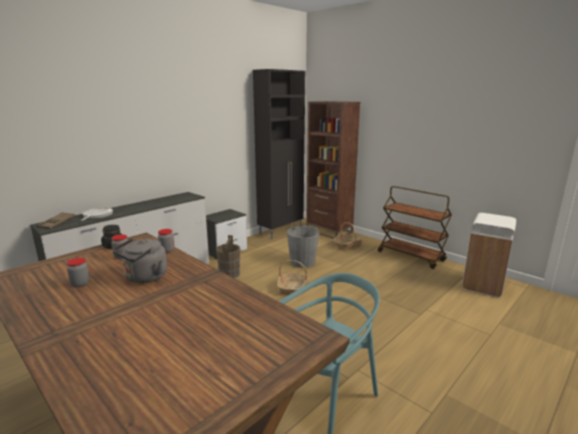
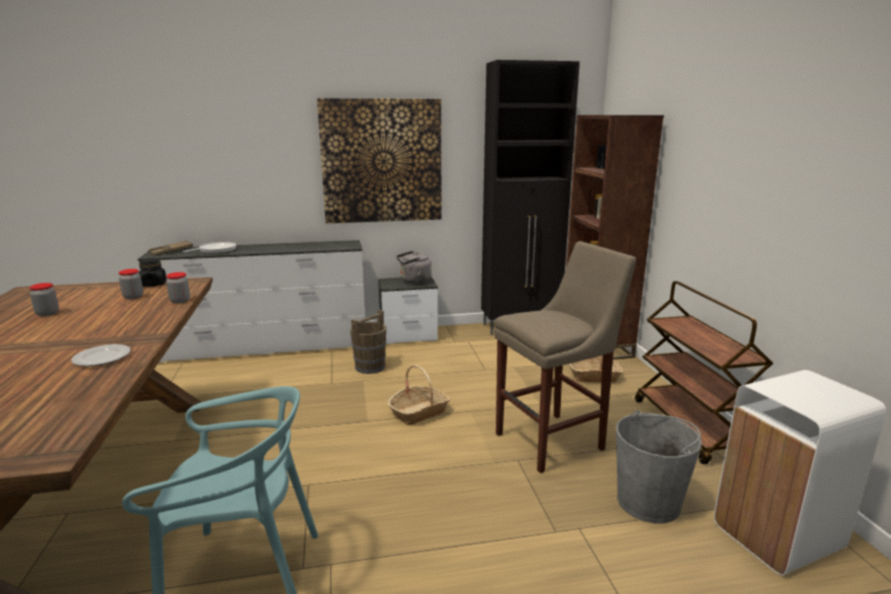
camera: 35 degrees right, 0 degrees up
grey kettle [112,238,167,283] -> grey kettle moved to [396,251,432,284]
grey bucket [287,226,319,268] -> grey bucket moved to [616,410,702,524]
none -> plate [71,344,131,366]
none -> picture [317,98,441,223]
none -> beige stool [494,241,636,473]

